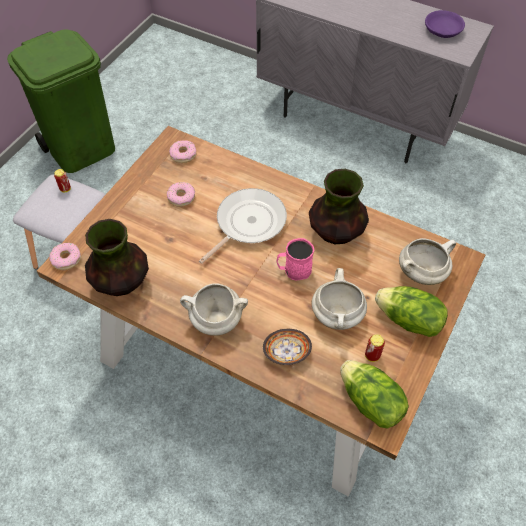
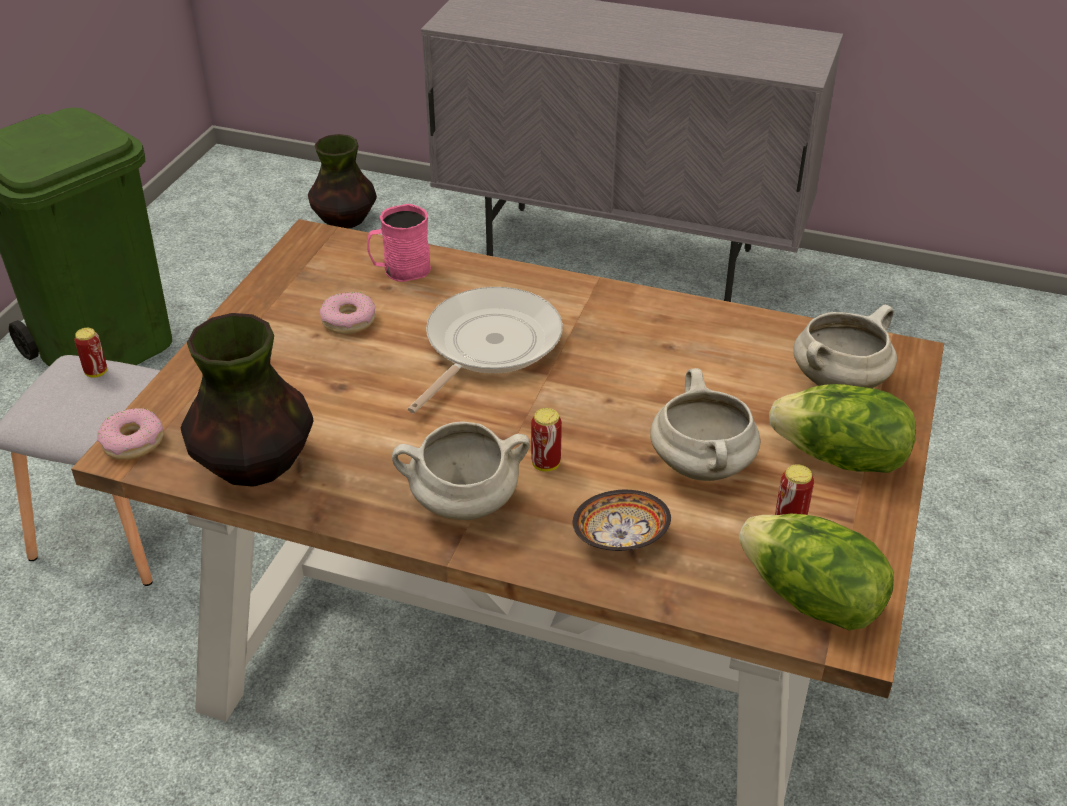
camera: 10 degrees left, 15 degrees down
donut [169,140,196,163] -> none
pink mug [277,238,315,280] -> pink mug moved to [367,204,431,282]
vase [309,169,369,244] -> vase moved to [308,134,377,228]
purple bowl [425,10,465,38] -> none
none -> can [531,408,562,472]

